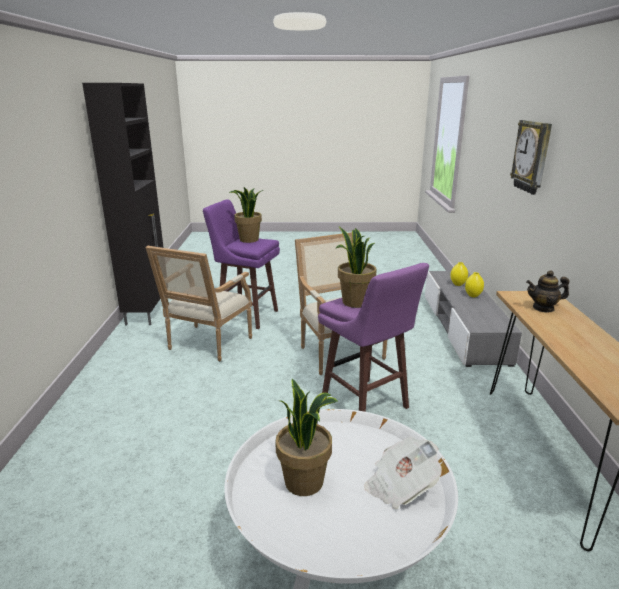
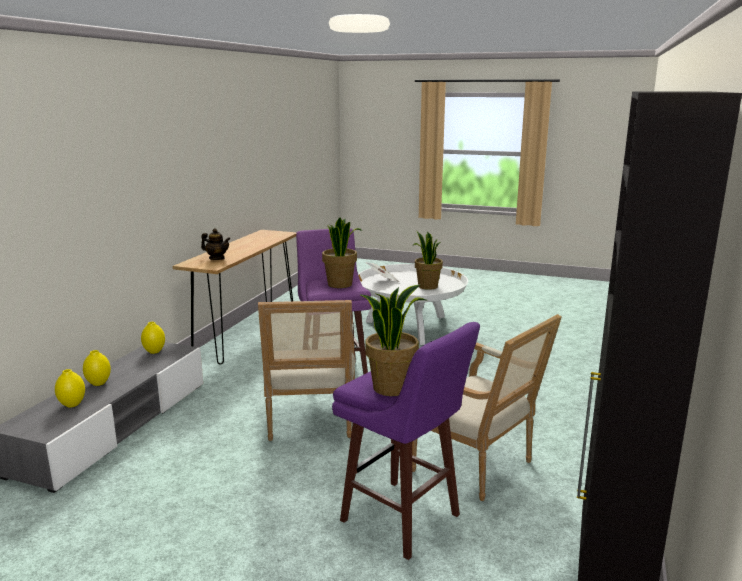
camera: 160 degrees left, 5 degrees down
armchair [146,246,252,362] -> armchair turned 90 degrees clockwise [412,314,562,501]
wall clock [510,120,552,195] -> none
none -> yellow vase [141,322,165,354]

